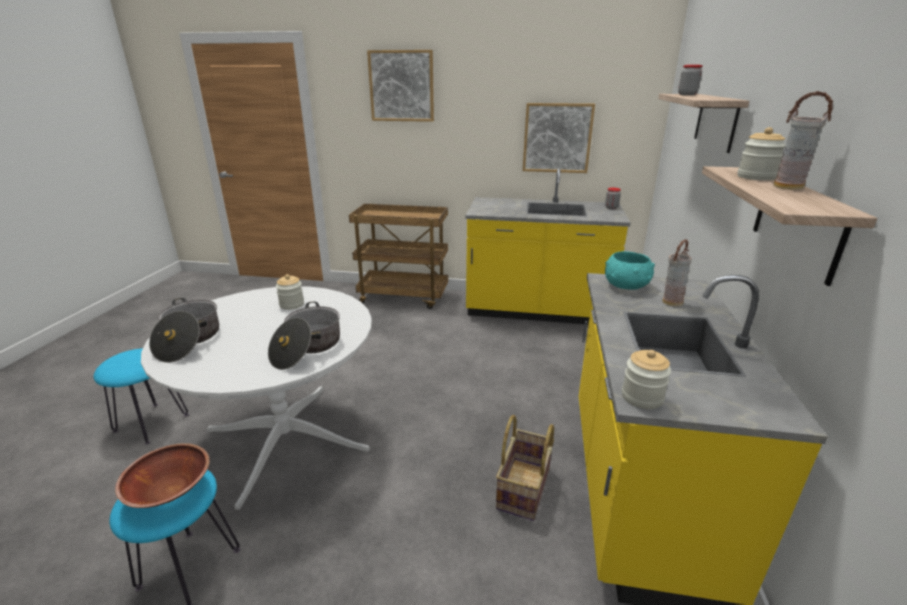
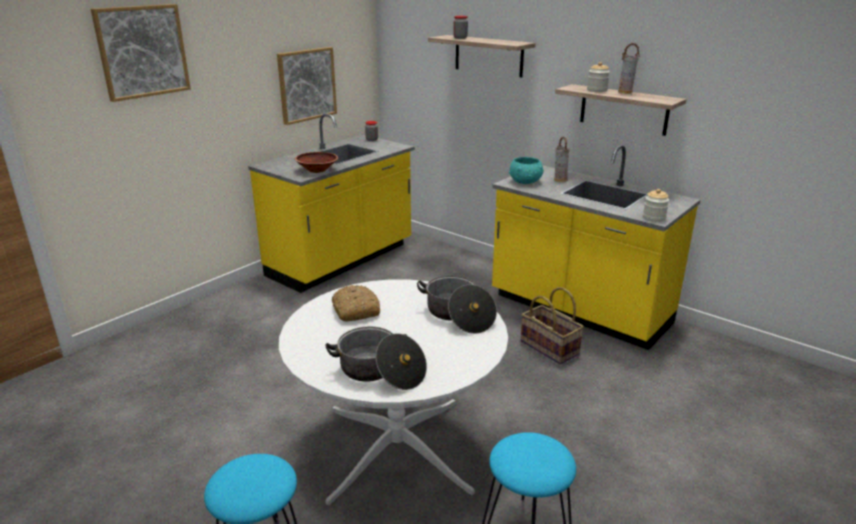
camera: 60 degrees left, 0 degrees up
brown bowl [115,443,210,508] -> brown bowl moved to [295,152,338,173]
jar [276,274,304,310] -> bread [332,285,380,321]
brown cart [349,204,448,309] -> none

